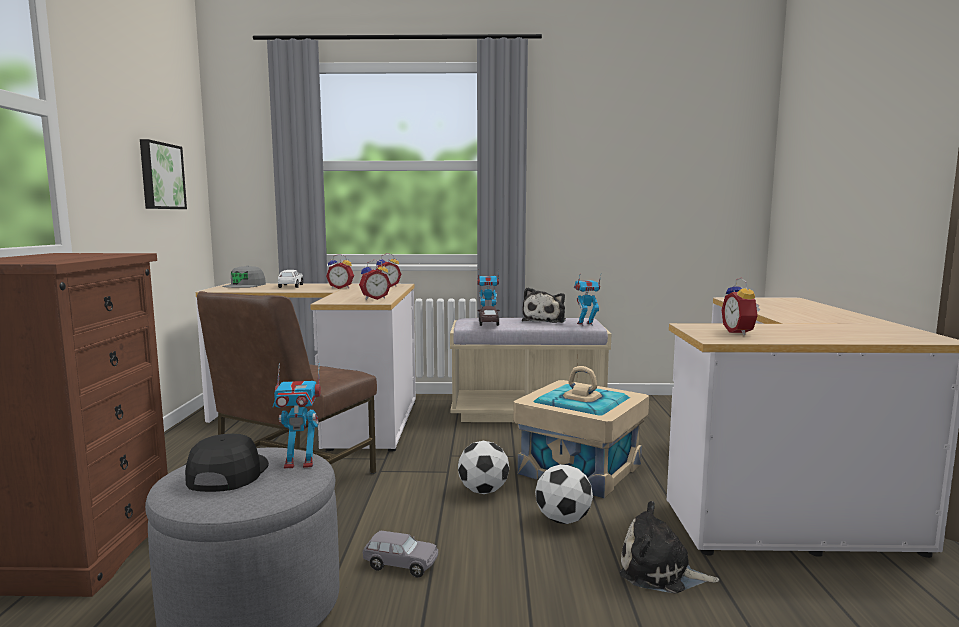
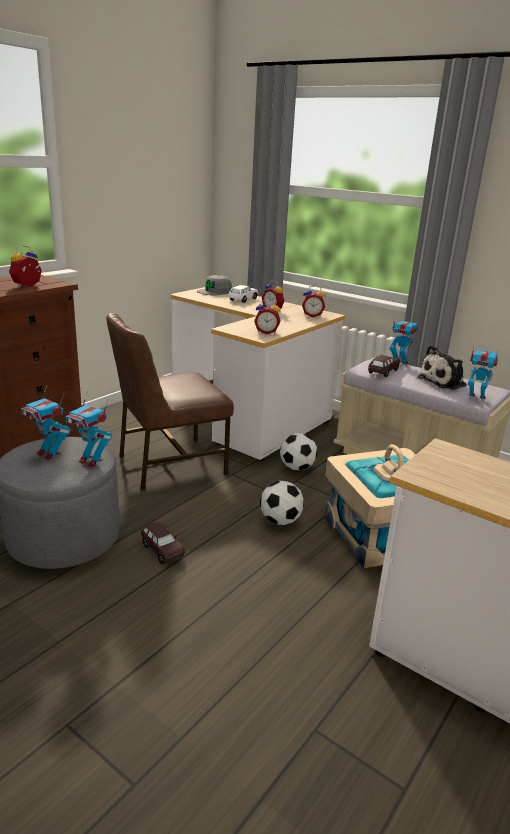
camera: 35 degrees right, 15 degrees up
picture [140,139,187,209] -> none
black cap [185,434,269,492] -> toy robot [21,386,71,460]
grey toy car [363,531,438,578] -> brown toy car [141,522,185,564]
football [535,464,593,524] -> football moved to [280,433,317,470]
plush toy [620,501,719,594] -> none
alarm clock [721,278,760,335] -> alarm clock moved to [9,245,42,288]

